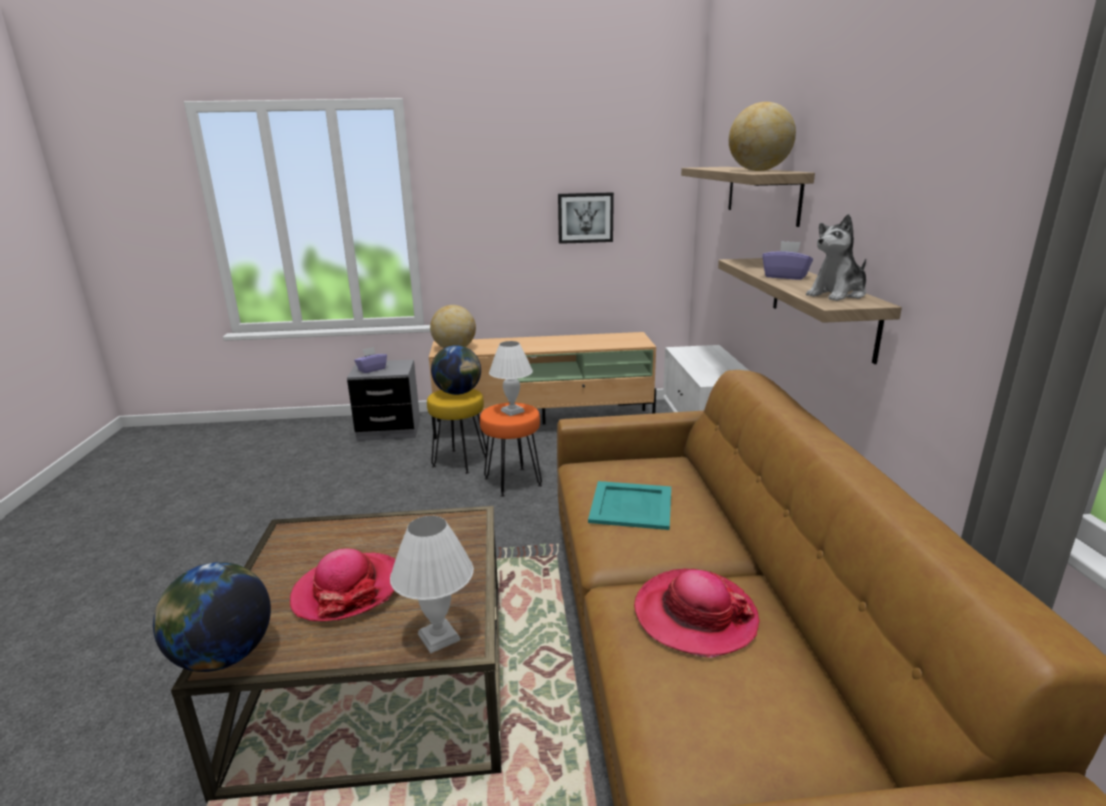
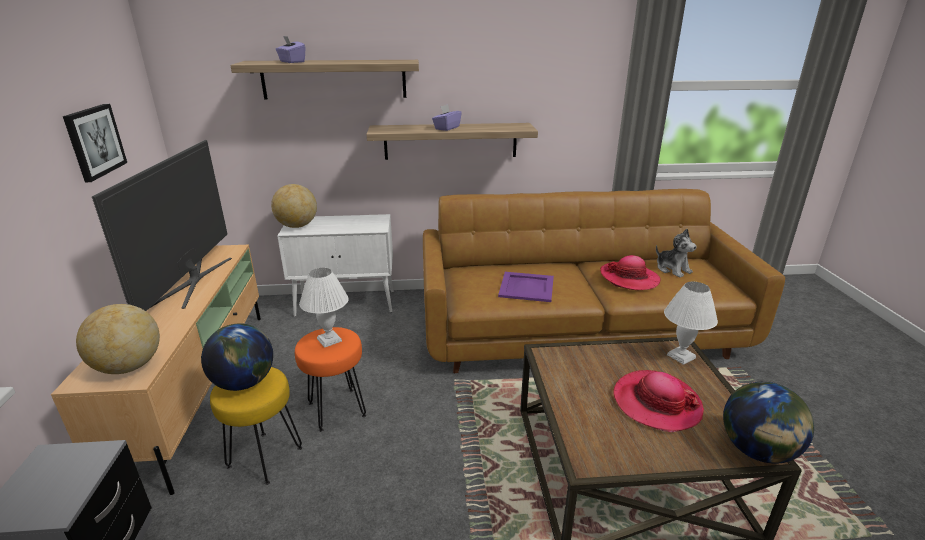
camera: 90 degrees left, 5 degrees up
purple tissue box [354,347,387,373] -> purple tissue box moved to [276,36,305,63]
turquoise tray [588,481,671,530] -> purple tray [498,272,554,302]
globe [729,102,796,171] -> globe moved to [271,184,317,228]
plush toy [806,214,866,301] -> plush toy moved to [656,229,697,278]
none -> television [92,140,232,311]

